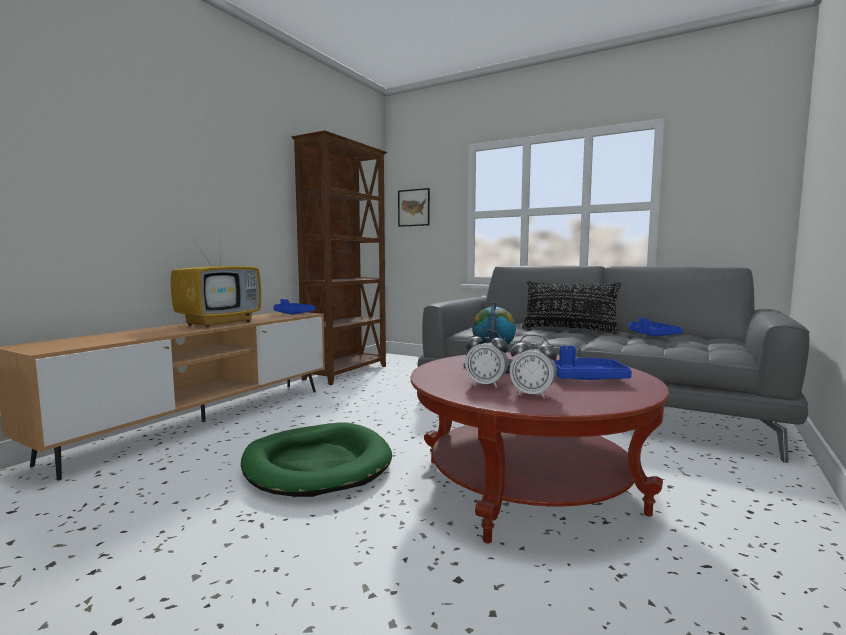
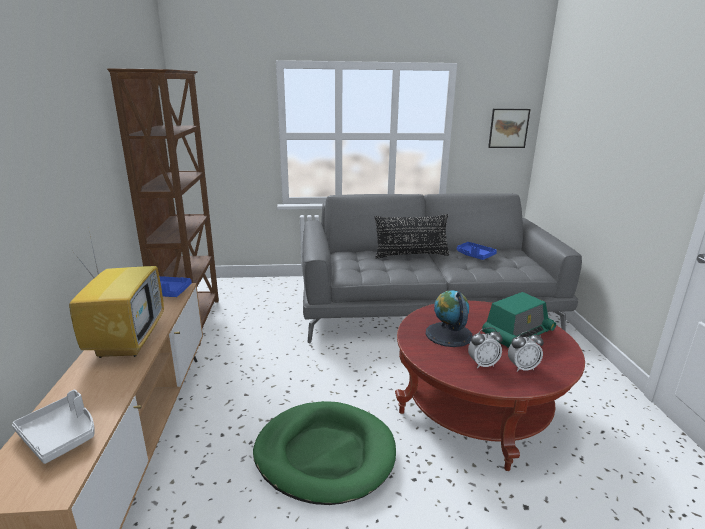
camera: 35 degrees left, 15 degrees up
picture [398,188,430,227] -> picture moved to [488,109,531,148]
blue tray [554,346,632,380] -> radio [482,292,556,348]
none -> grey tray [12,389,95,464]

